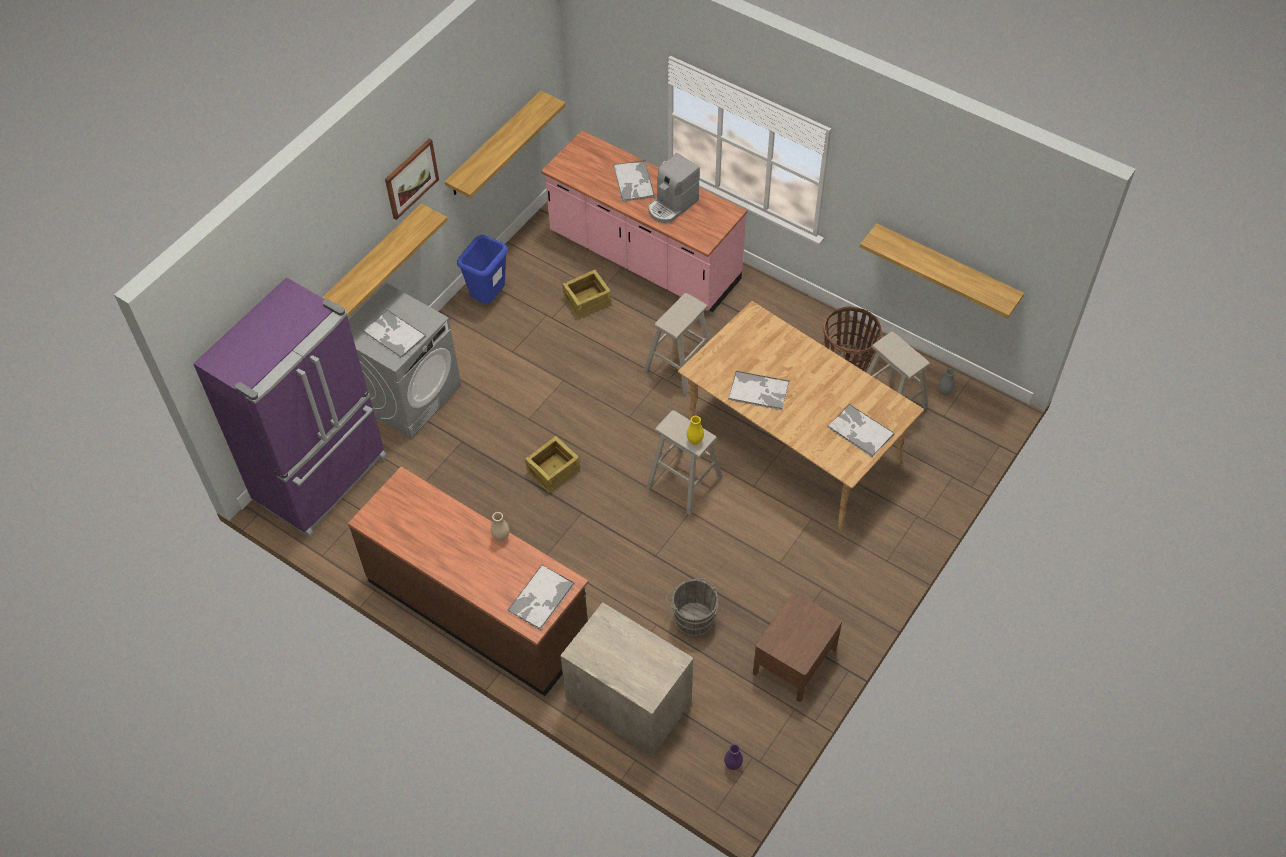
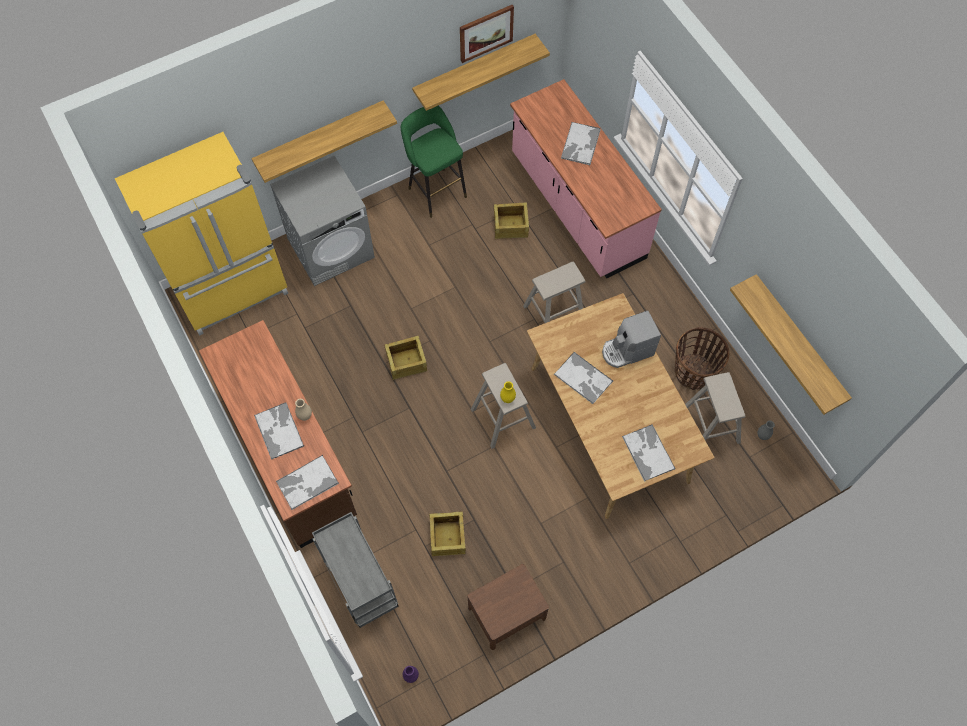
camera: 25 degrees right, 10 degrees up
purple fridge [193,277,387,538] -> yellow fridge [114,132,288,336]
tray [362,310,426,358] -> tray moved to [254,402,304,459]
picture [385,139,439,220] -> picture moved to [460,5,514,63]
blue trash can [457,235,508,304] -> green stool [401,106,467,218]
dresser [560,602,693,756] -> grey cart [312,512,399,628]
coffee machine [649,153,700,223] -> coffee machine moved to [602,310,661,368]
grey bucket [666,578,718,637] -> crate [429,512,466,556]

